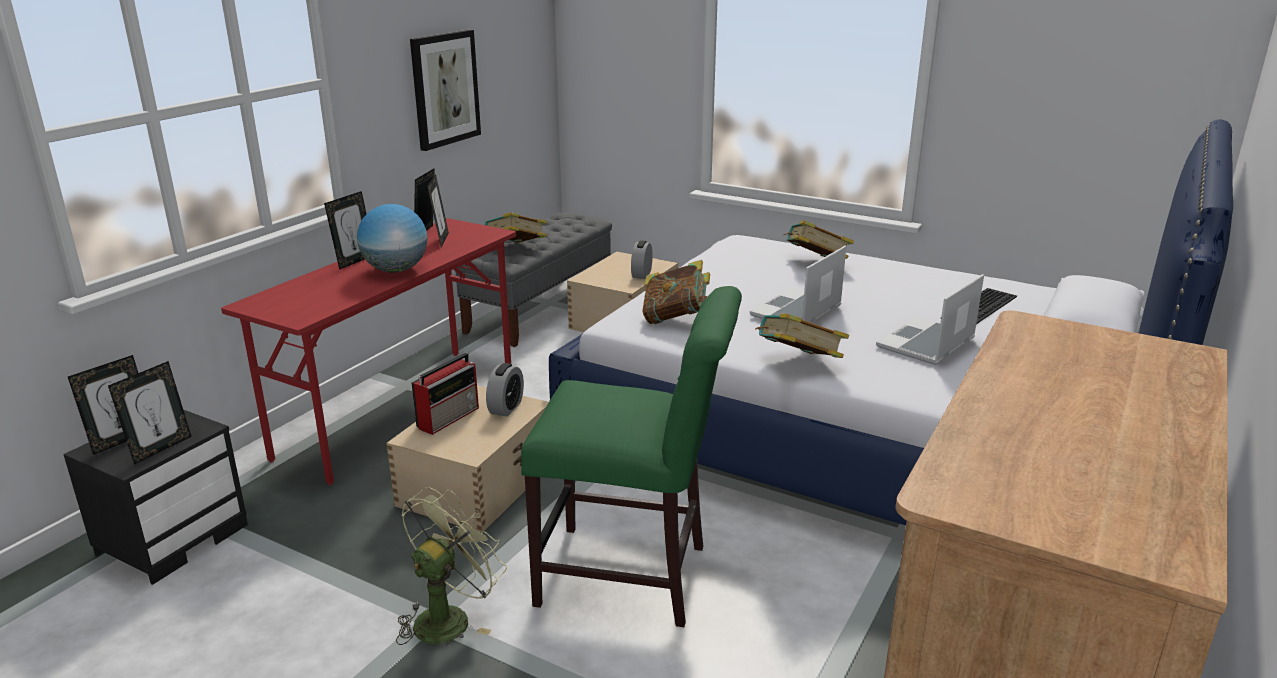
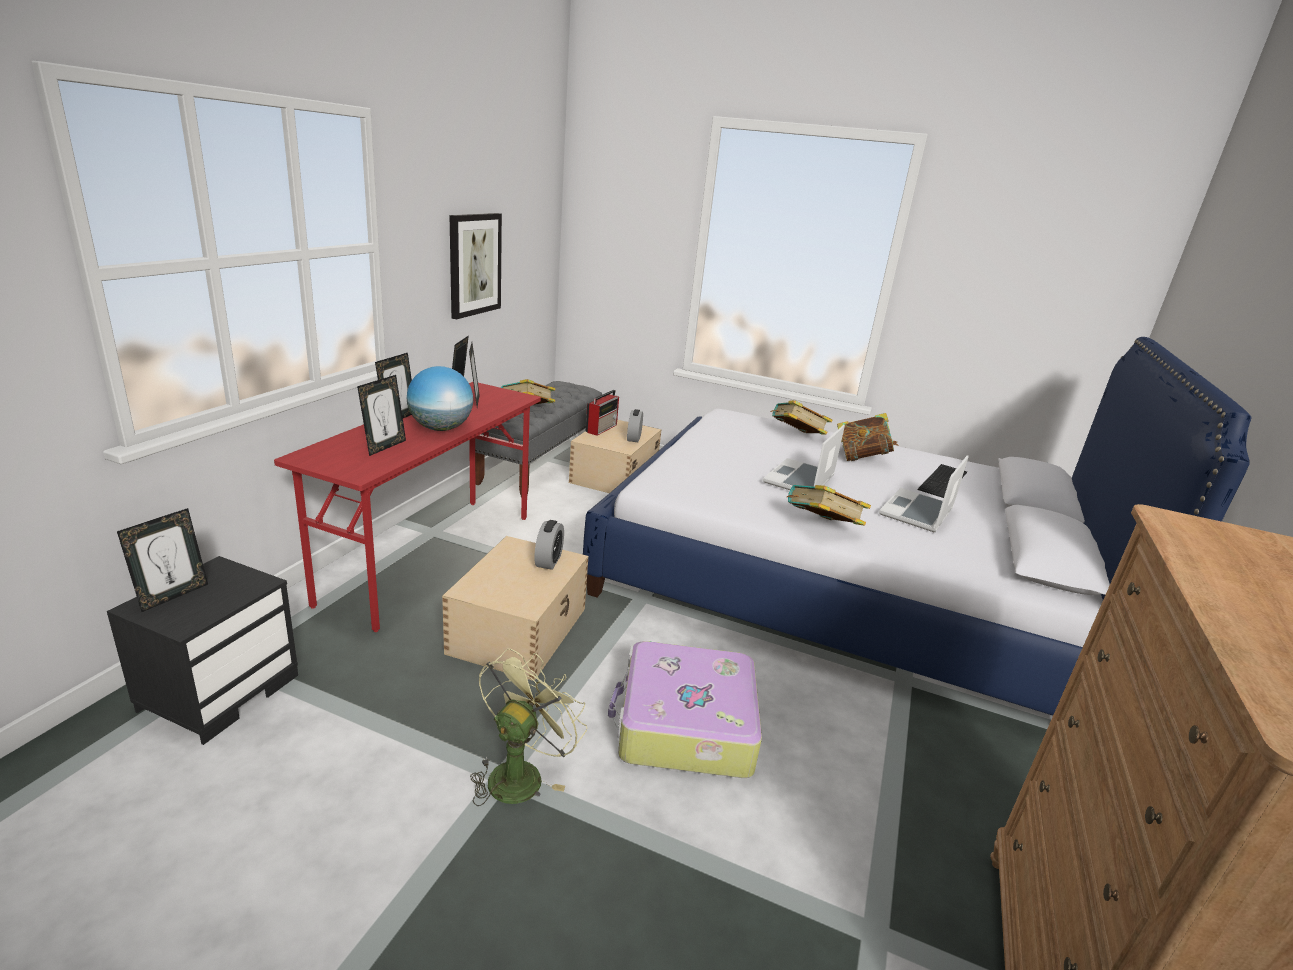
camera: 10 degrees left, 0 degrees up
picture frame [108,361,192,464] -> picture frame moved to [357,375,406,456]
radio [412,353,479,435] -> radio moved to [586,390,619,436]
green chair [521,286,742,627] -> suitcase [608,641,762,778]
book [642,260,710,324] -> book moved to [837,413,899,461]

